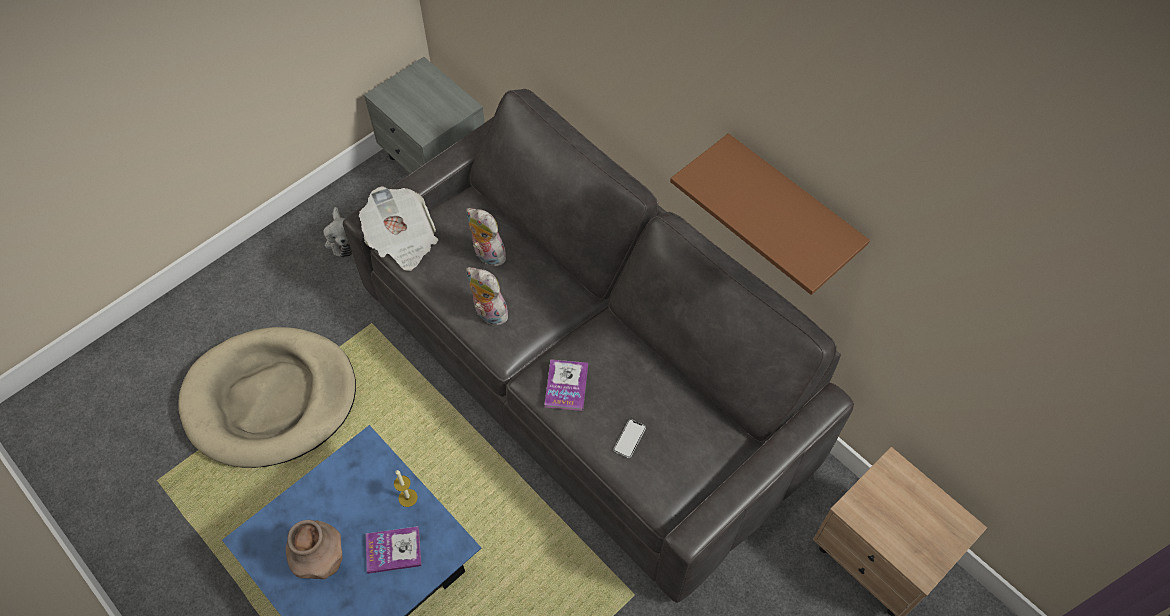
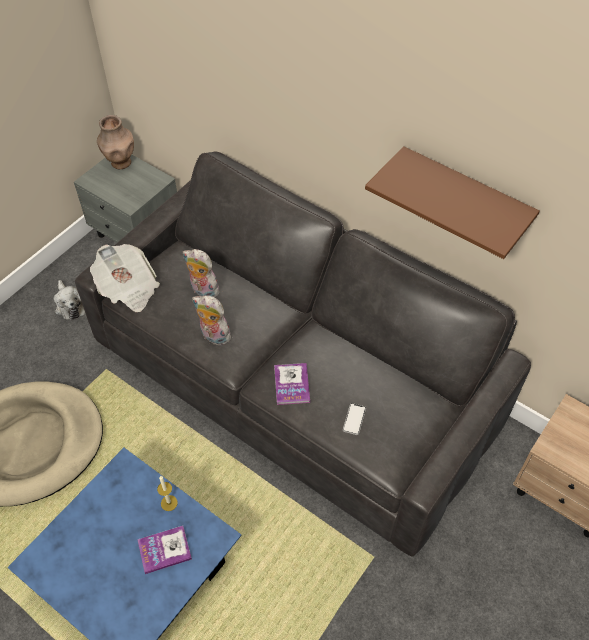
camera: 10 degrees left, 5 degrees down
brown vase [286,520,343,579] -> brown vase moved to [97,115,134,169]

